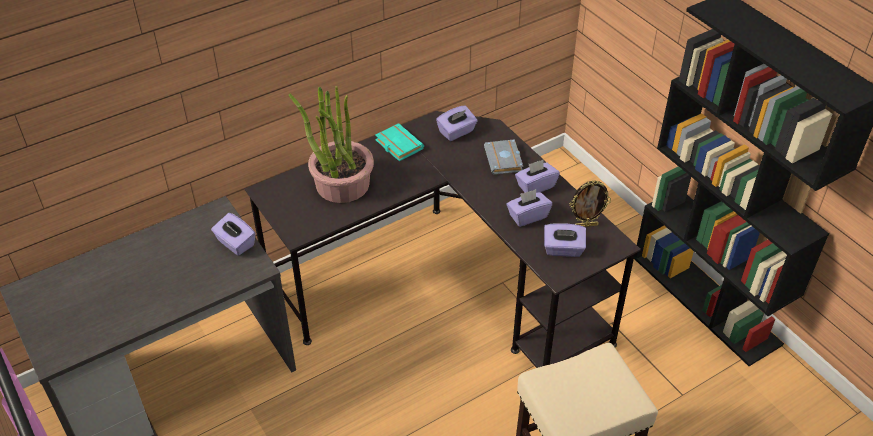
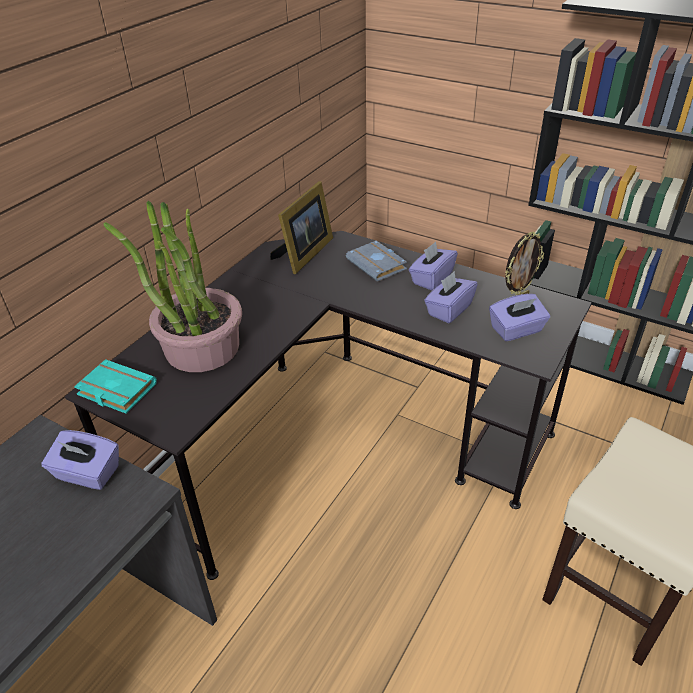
camera: 25 degrees left, 5 degrees down
turquoise book [375,123,424,161] -> turquoise book moved to [74,359,157,414]
purple tissue box [436,105,477,141] -> picture frame [270,181,333,274]

